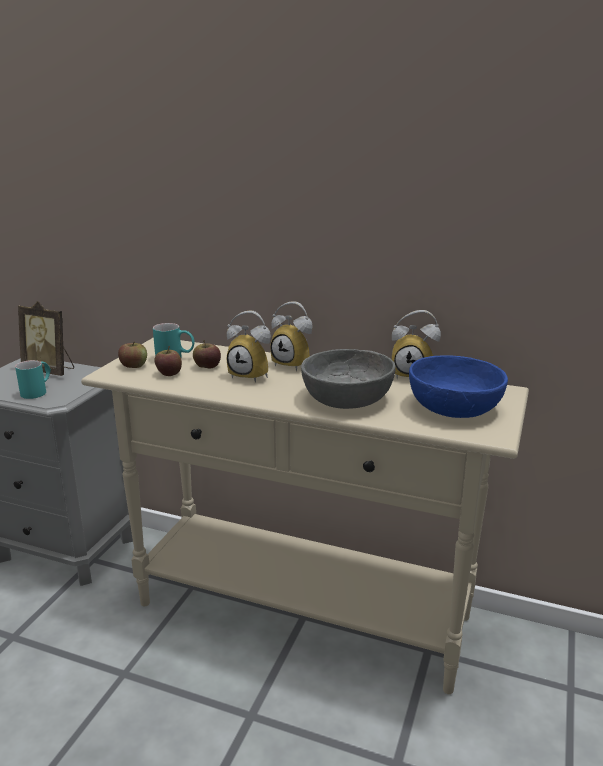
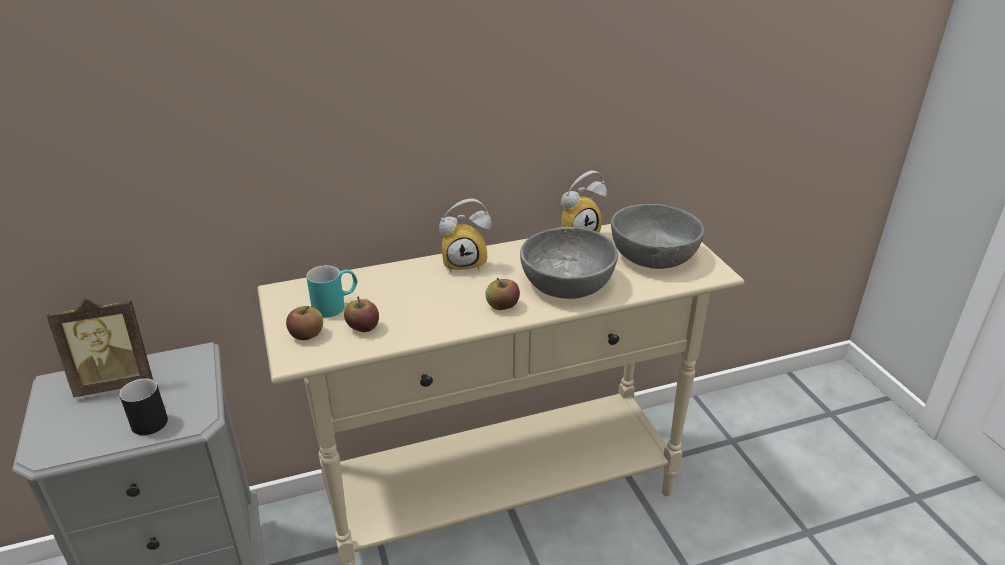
camera: 40 degrees left, 10 degrees up
turquoise mug [15,360,51,399] -> black mug [119,376,168,435]
apple [193,340,221,368] -> apple moved to [486,278,520,310]
alarm clock [227,311,271,383] -> none
blue bowl [409,355,508,418] -> grey bowl [611,204,704,269]

